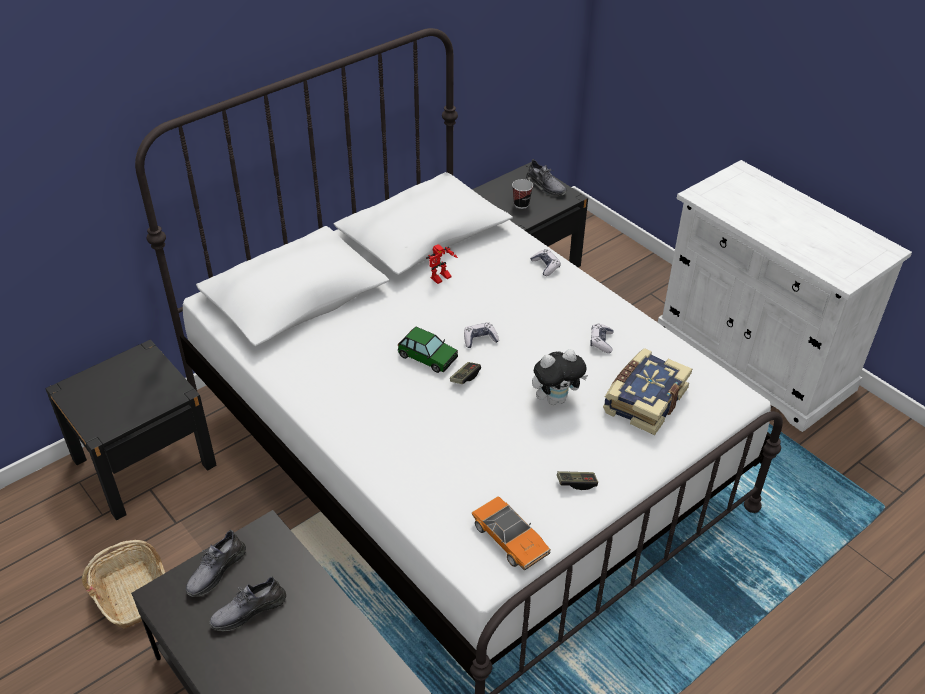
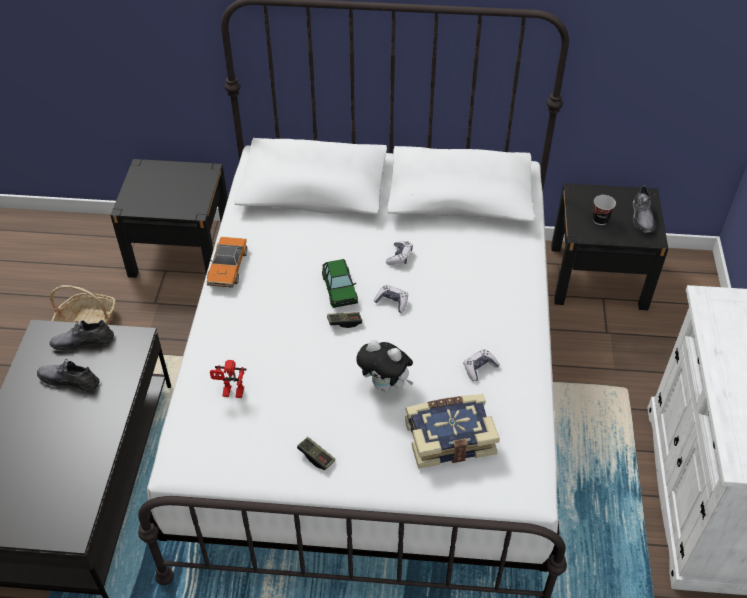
camera: 45 degrees right, 5 degrees up
toy robot [426,244,458,284] -> toy robot moved to [210,360,246,398]
toy car [471,496,551,570] -> toy car moved to [207,236,247,288]
game controller [530,249,561,276] -> game controller moved to [386,241,413,265]

